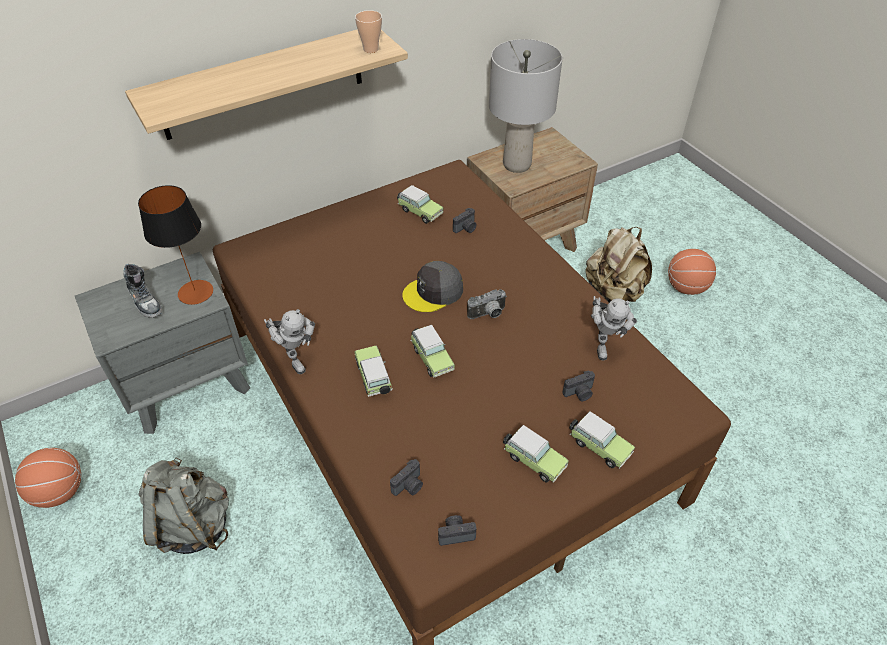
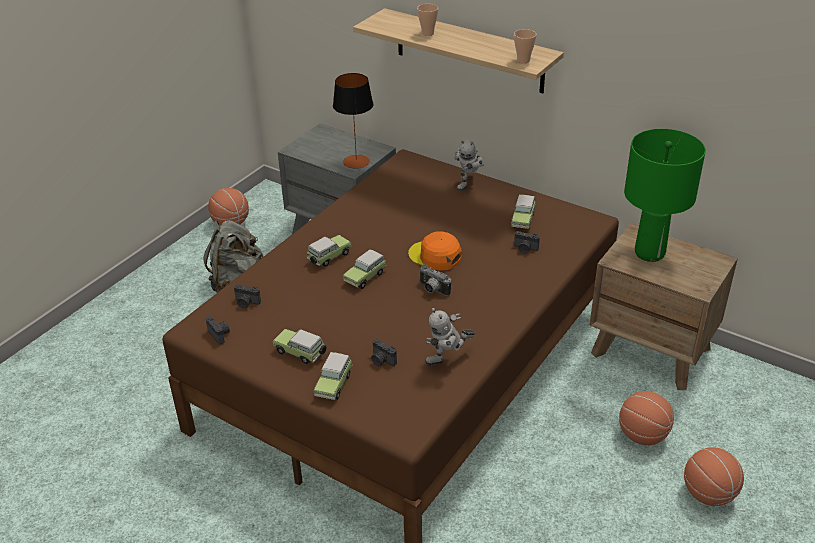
camera: 65 degrees right, 10 degrees down
shoe [123,264,162,318] -> none
toy robot [264,309,315,374] -> toy robot moved to [455,140,484,191]
grey cap [402,261,463,312] -> orange cap [408,232,462,271]
grey table lamp [489,39,563,173] -> green table lamp [624,129,706,262]
toy car [503,425,569,483] -> toy car turned 105 degrees clockwise [273,329,326,364]
beige backpack [585,227,652,302] -> basketball [619,391,674,445]
none -> cup [417,4,438,36]

